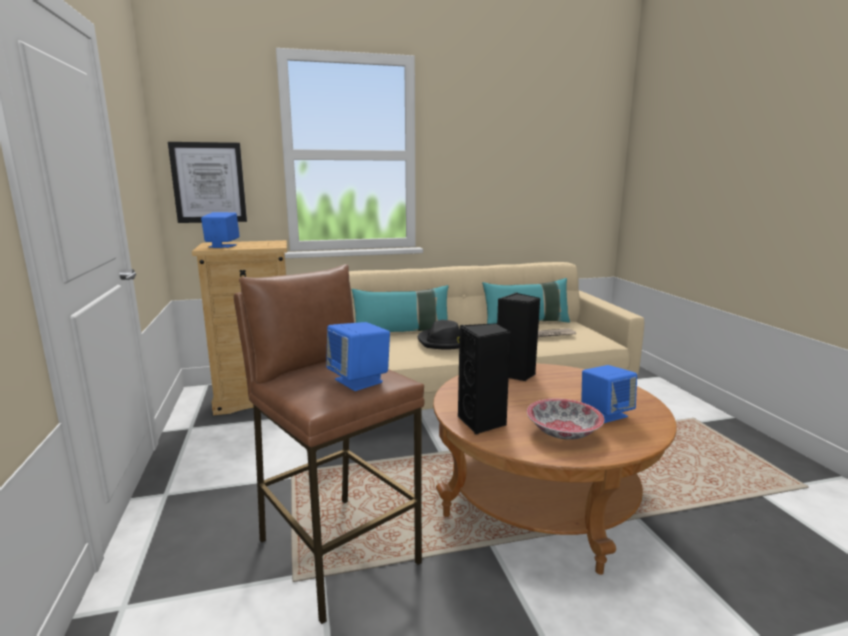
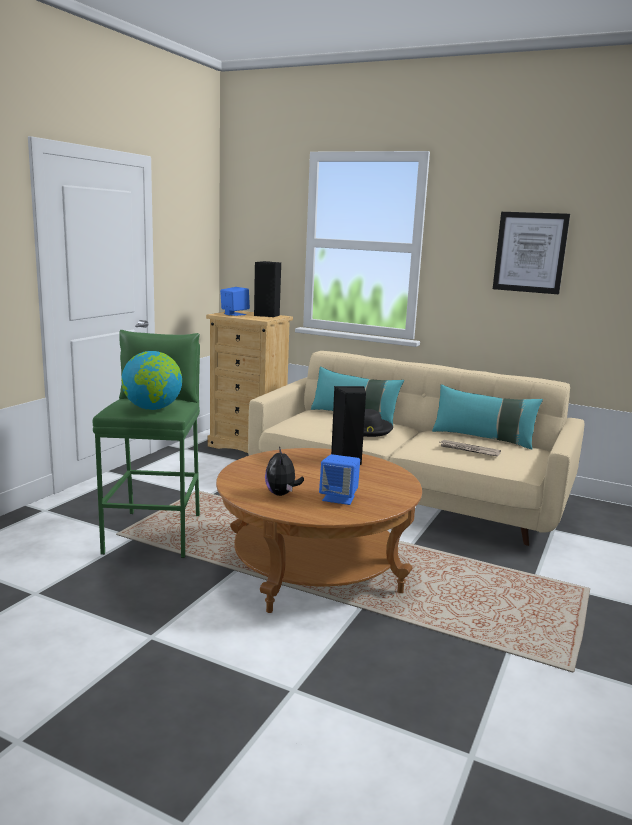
camera: 40 degrees right, 0 degrees up
picture [168,142,247,223] -> picture moved to [493,212,570,294]
brown stool [234,264,424,624] -> green stool [93,330,200,558]
blue speaker [326,322,390,391] -> globe [121,351,182,410]
black speaker [458,323,511,434] -> black speaker moved to [254,261,281,317]
bowl [527,399,604,440] -> plush toy [265,446,304,496]

